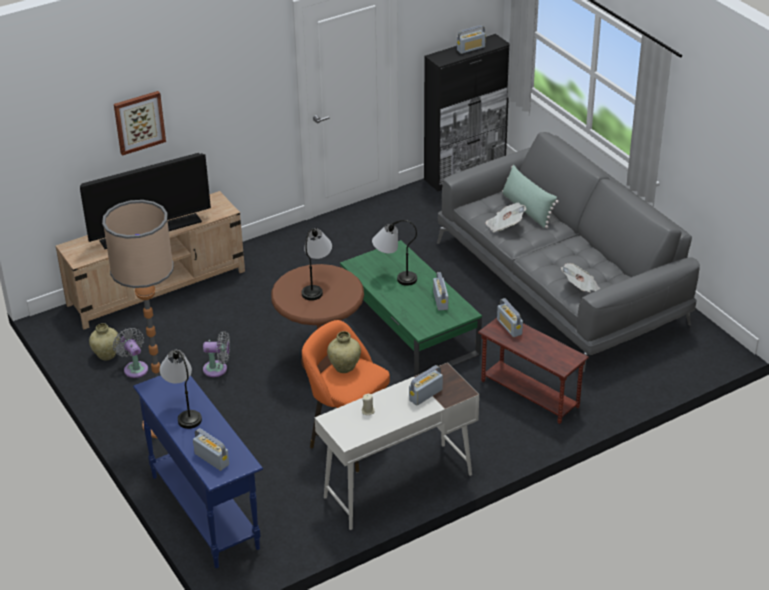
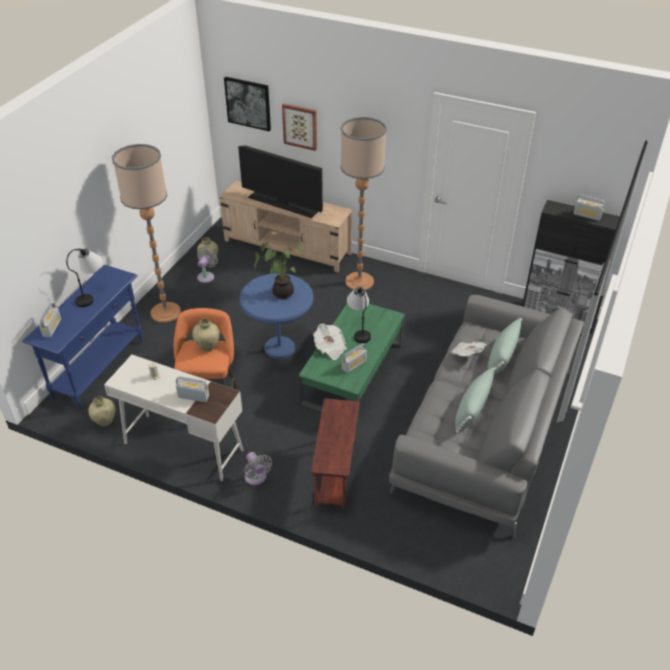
camera: 55 degrees right, 5 degrees up
grey fan [203,331,230,377] -> grey fan moved to [244,452,272,486]
brown side table [271,264,364,373] -> blue side table [239,273,314,360]
table lamp [302,228,332,301] -> potted plant [254,242,303,299]
radio [497,298,523,337] -> none
newspaper [561,263,600,293] -> newspaper moved to [313,324,347,360]
none -> beige vase [88,396,116,427]
none -> picture [224,77,271,131]
none -> floor lamp [340,117,387,290]
none -> green pillow [455,367,495,433]

